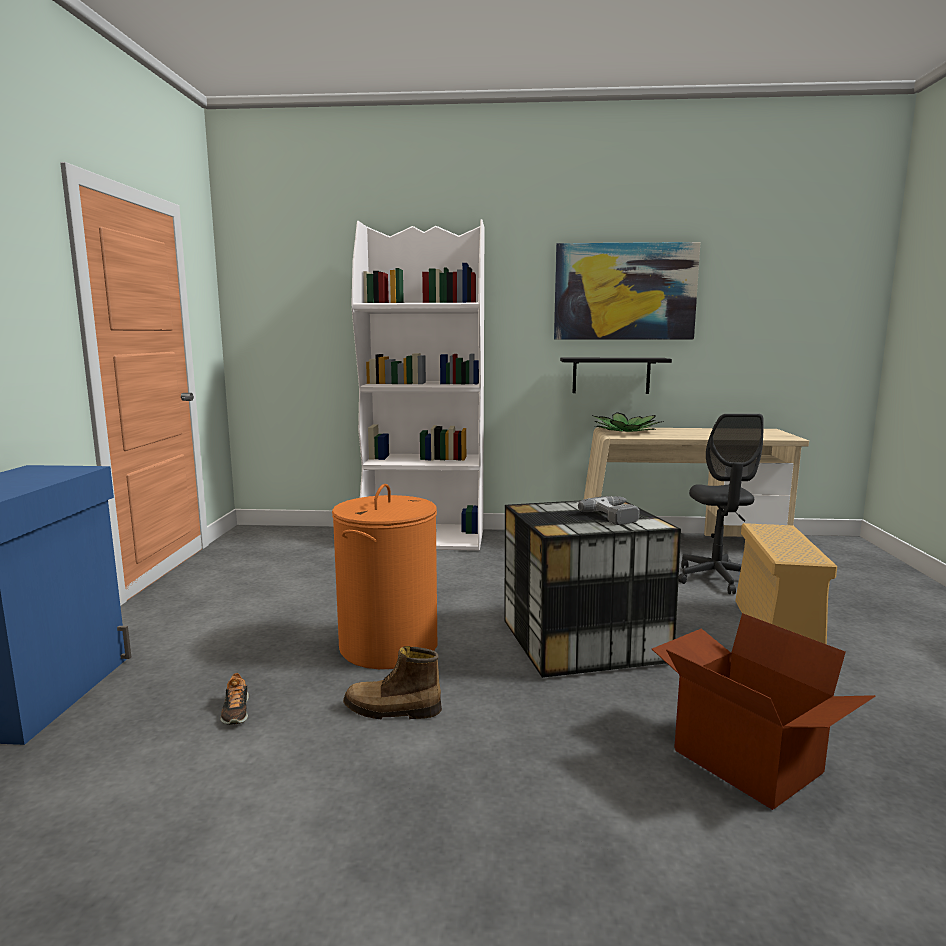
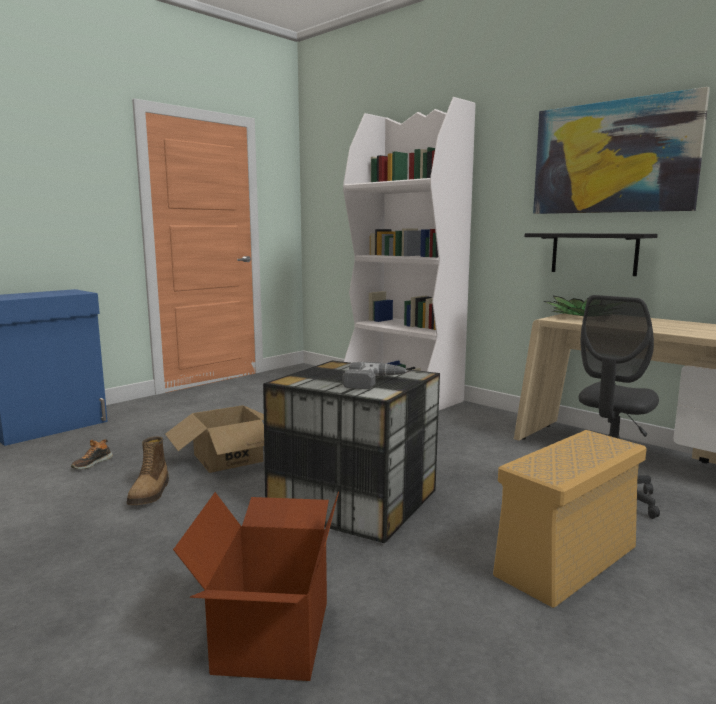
camera: 40 degrees right, 0 degrees up
orange laundry basket [332,484,437,669] -> cardboard box [165,405,264,473]
boot [343,646,442,720] -> boot turned 135 degrees counterclockwise [127,436,169,505]

